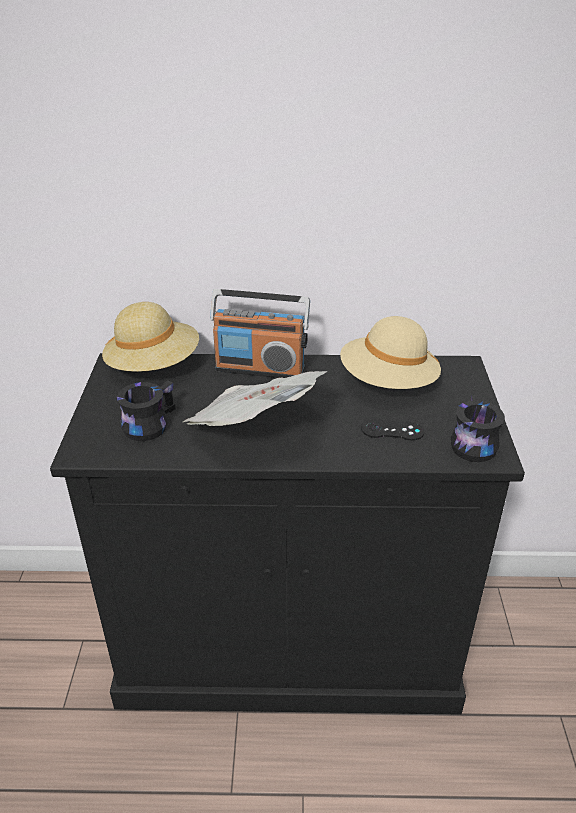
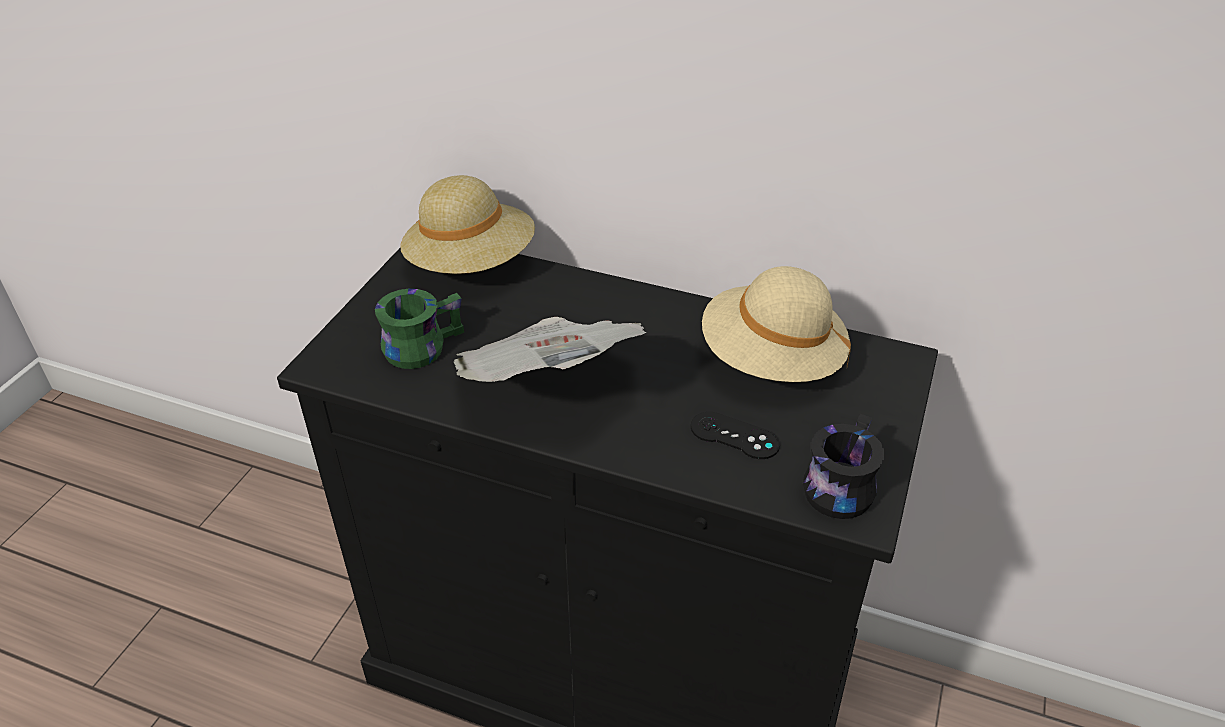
camera: 20 degrees right, 5 degrees up
black mug [117,380,176,441] -> green mug [375,289,464,369]
radio [210,289,310,378] -> none

